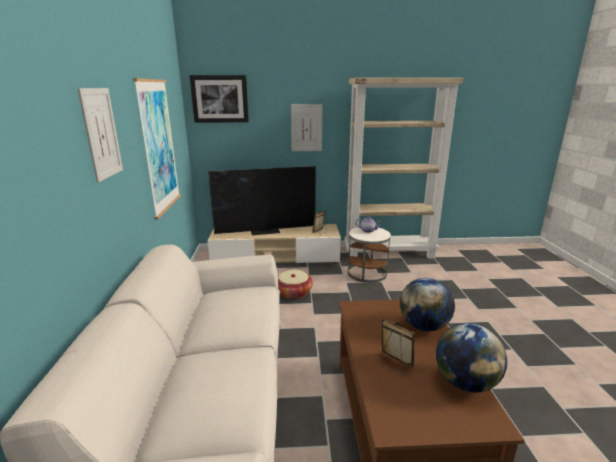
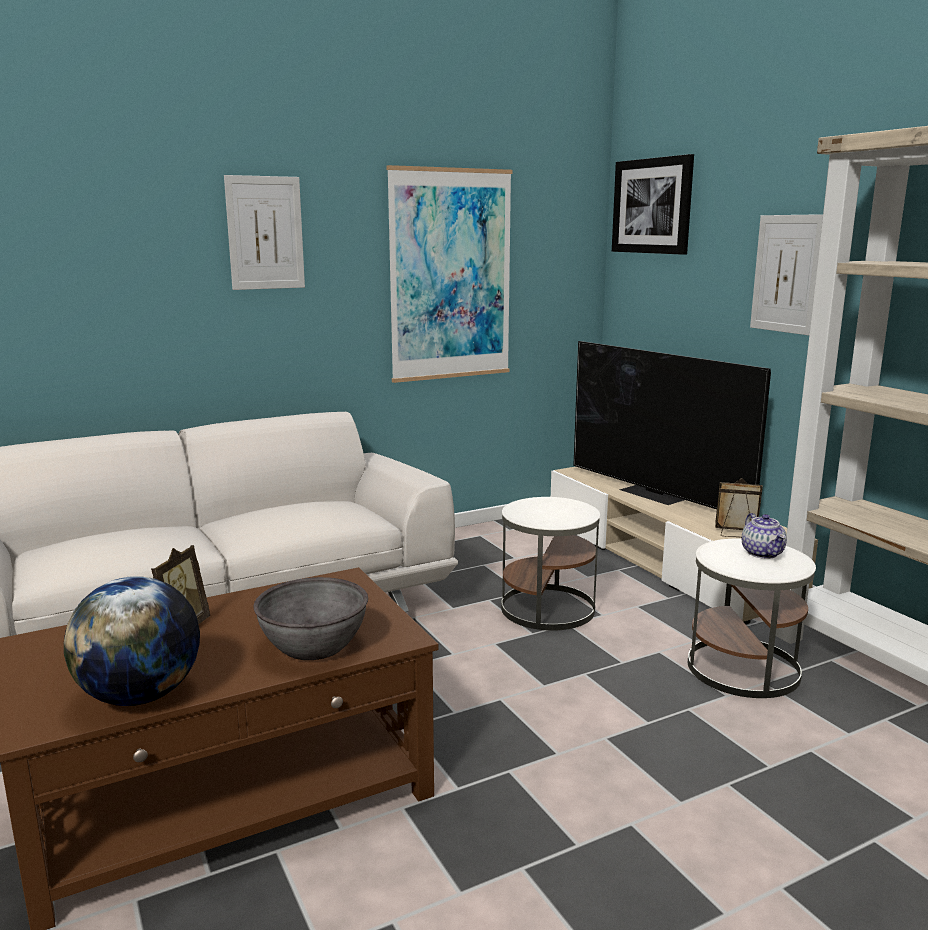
camera: 65 degrees right, 5 degrees down
basket [278,270,313,299] -> white side table [501,497,600,631]
globe [400,278,455,331] -> grey bowl [253,577,368,660]

